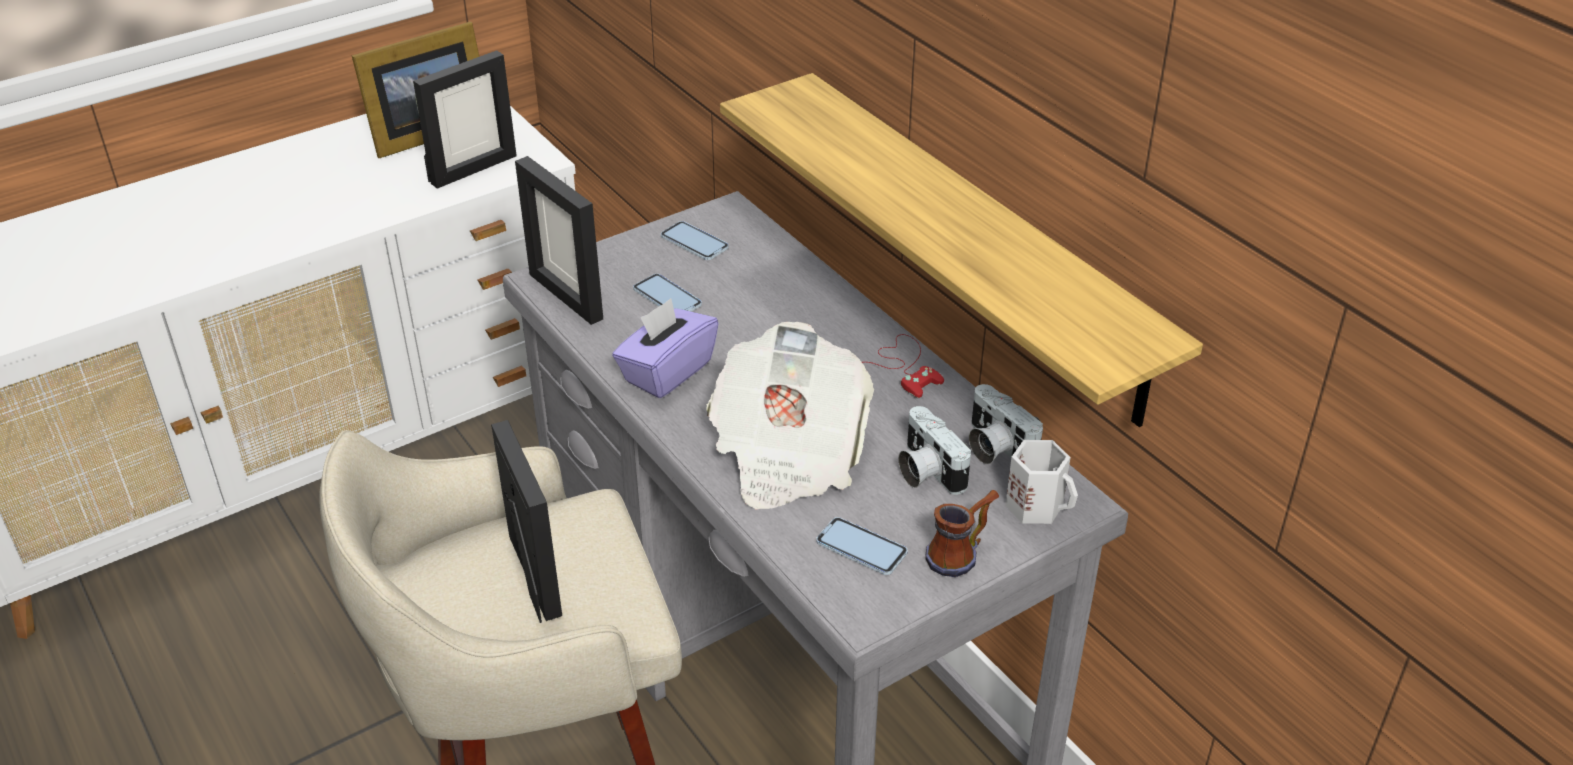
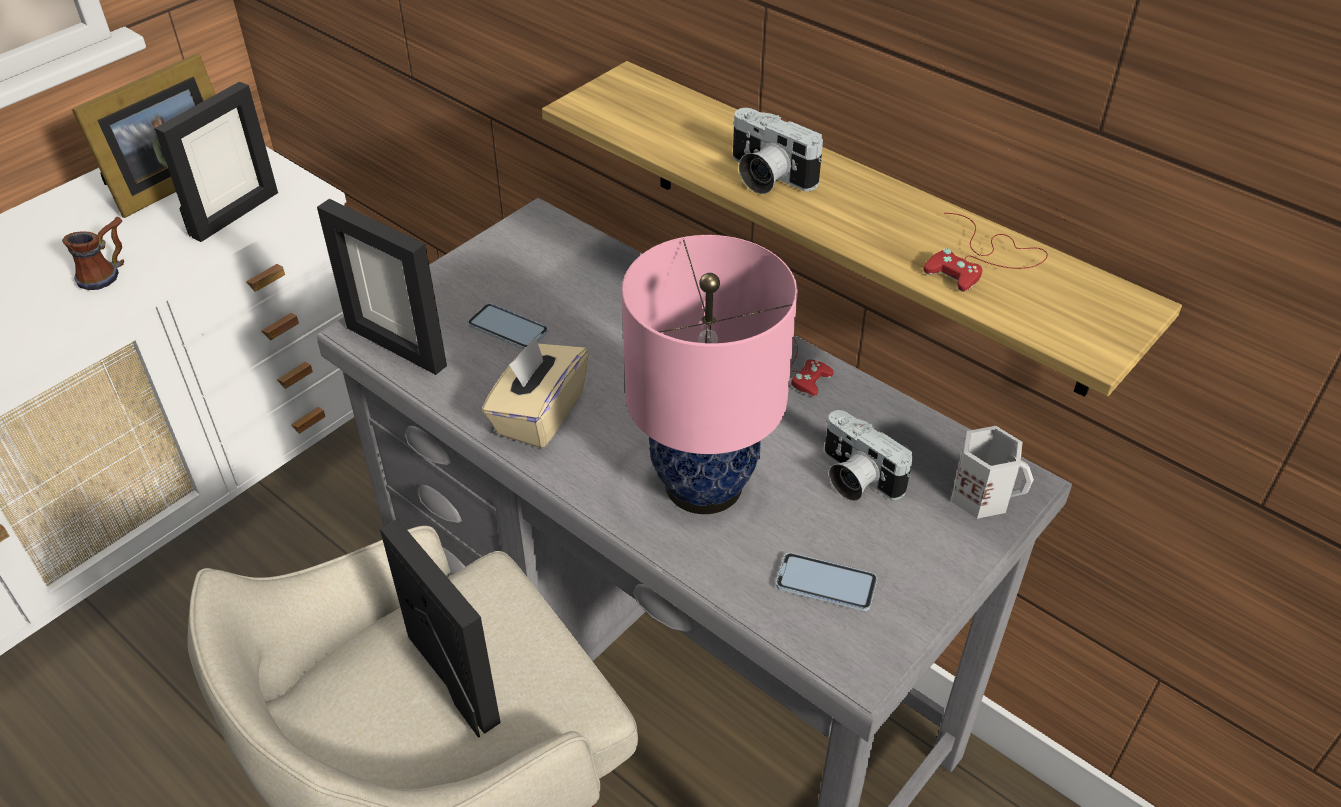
camera: 15 degrees left, 5 degrees up
purple tissue box [612,298,719,398] -> beige tissue box [482,336,589,448]
phone [661,221,729,260] -> none
newspaper [706,322,874,510] -> pink table lamp [622,235,798,514]
mug [925,490,999,577] -> mug moved to [62,217,124,290]
camera [969,384,1043,464] -> camera moved to [733,108,823,194]
none -> red game controller [924,213,1048,292]

